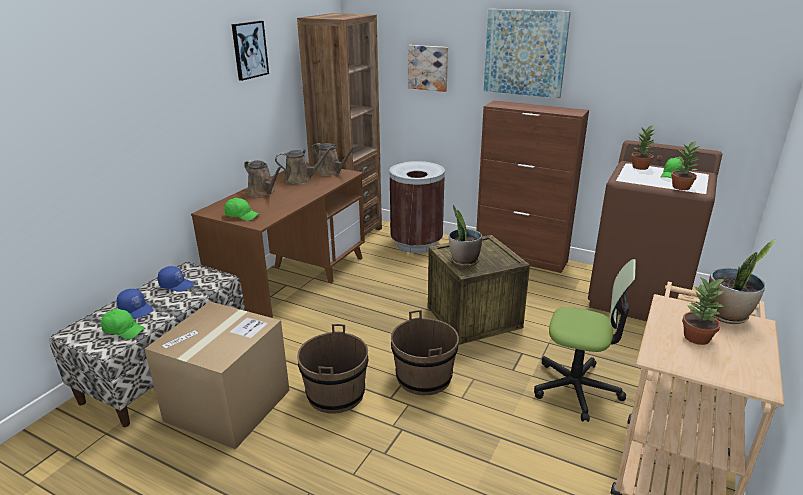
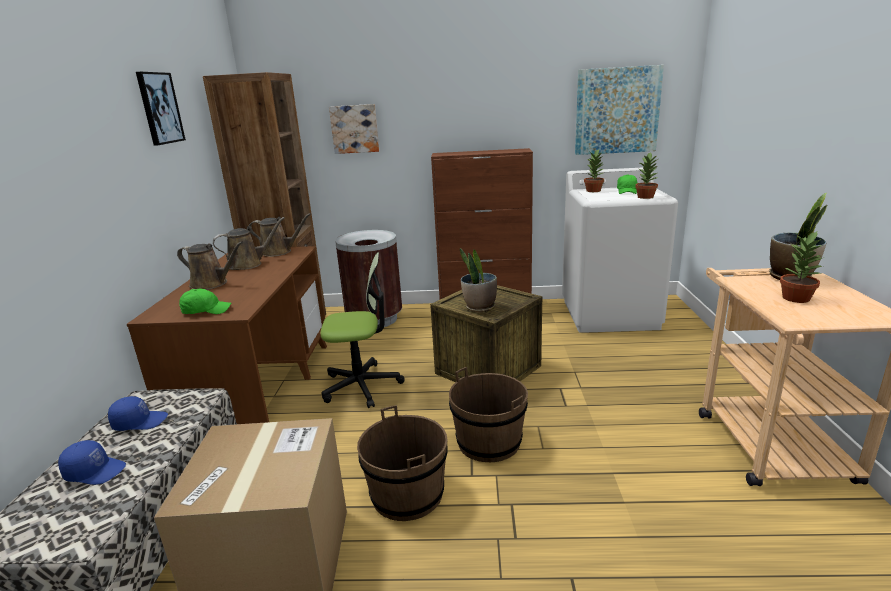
camera: 25 degrees left, 5 degrees down
green cap [101,309,145,339] -> none
picture [484,9,571,98] -> picture moved to [575,65,664,155]
office chair [534,259,636,422] -> office chair moved to [320,252,404,408]
brown washing machine [588,140,722,321] -> white washing machine [562,168,678,333]

